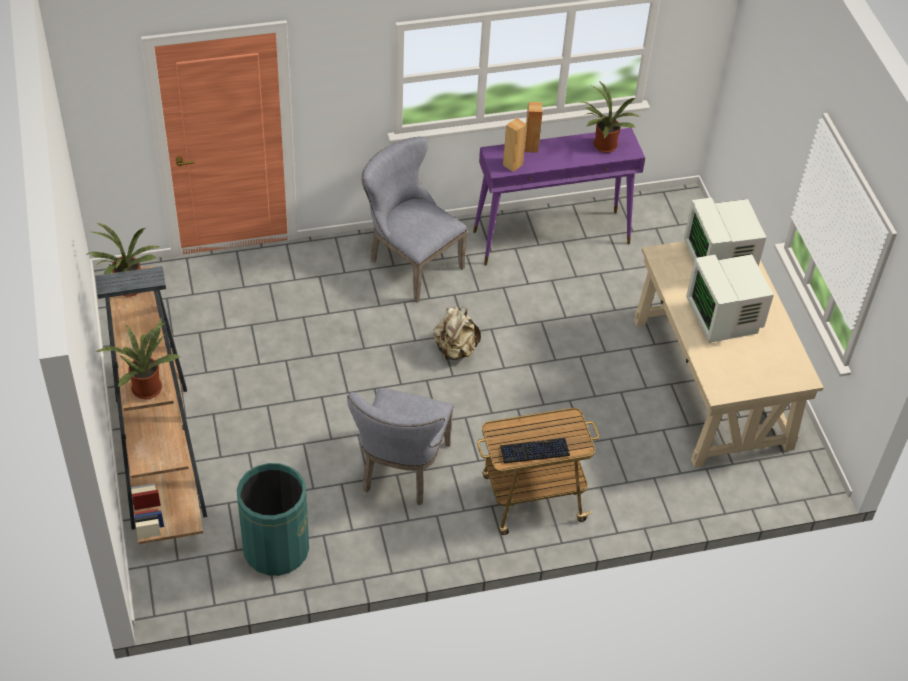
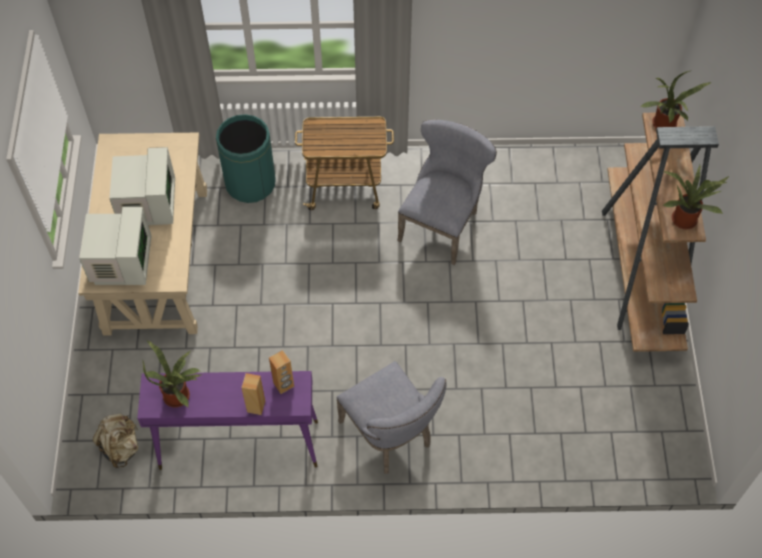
camera: 165 degrees left, 10 degrees up
green trash can [237,463,309,576] -> green trash can moved to [216,114,276,203]
beige backpack [433,307,481,361] -> beige backpack moved to [93,414,138,468]
keyboard [500,438,570,463] -> none

